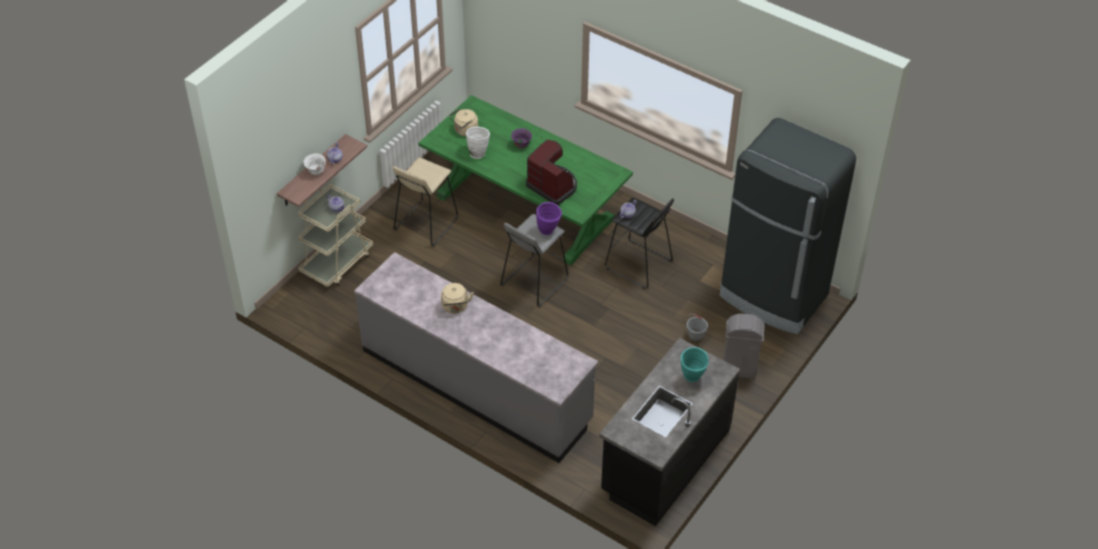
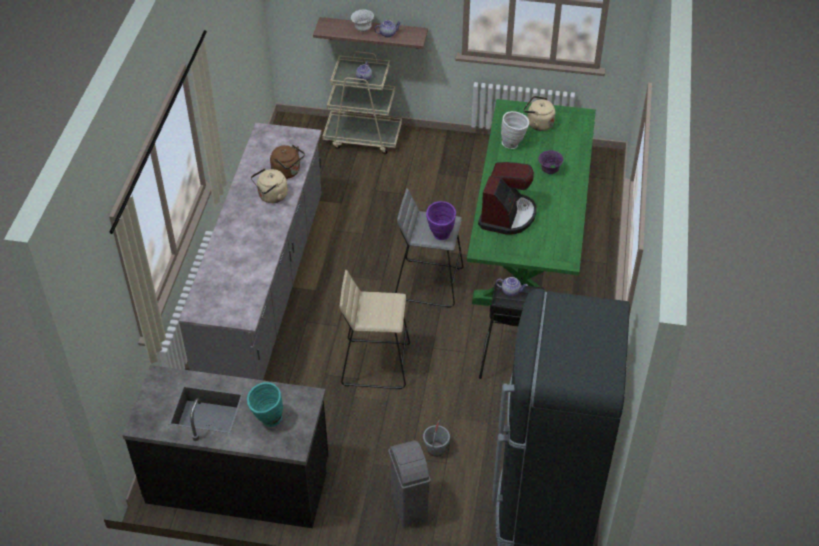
camera: 65 degrees right, 0 degrees up
beige stool [392,157,458,247] -> beige stool moved to [340,270,410,389]
none -> brown kettle [270,145,305,179]

